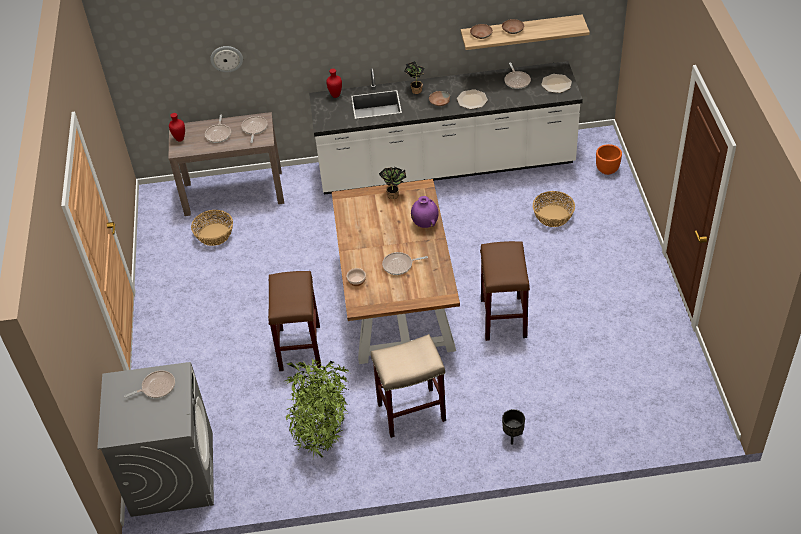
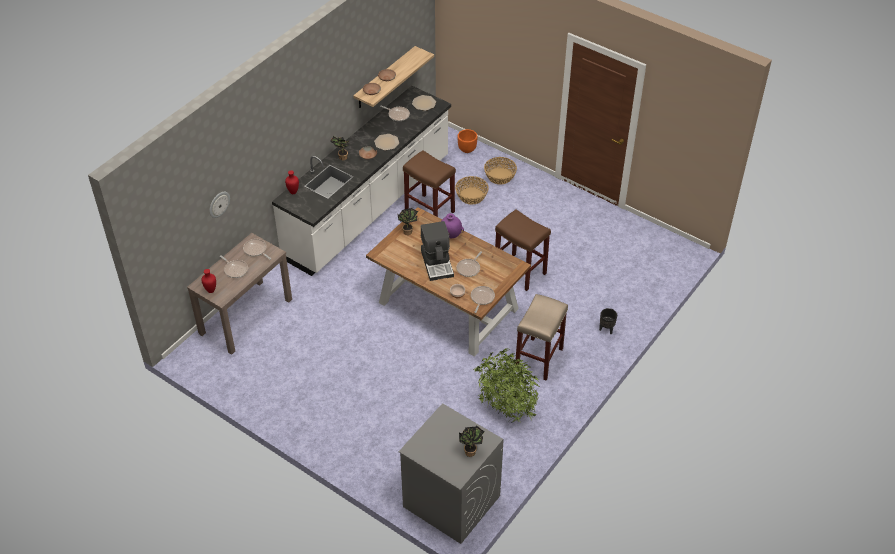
camera: 50 degrees left, 0 degrees up
frying pan [124,371,175,398] -> frying pan moved to [471,286,495,313]
basket [191,210,233,246] -> basket moved to [484,157,517,185]
brown stool [268,271,321,371] -> brown stool moved to [403,150,456,217]
none -> coffee machine [421,221,454,281]
none -> potted plant [459,425,484,457]

